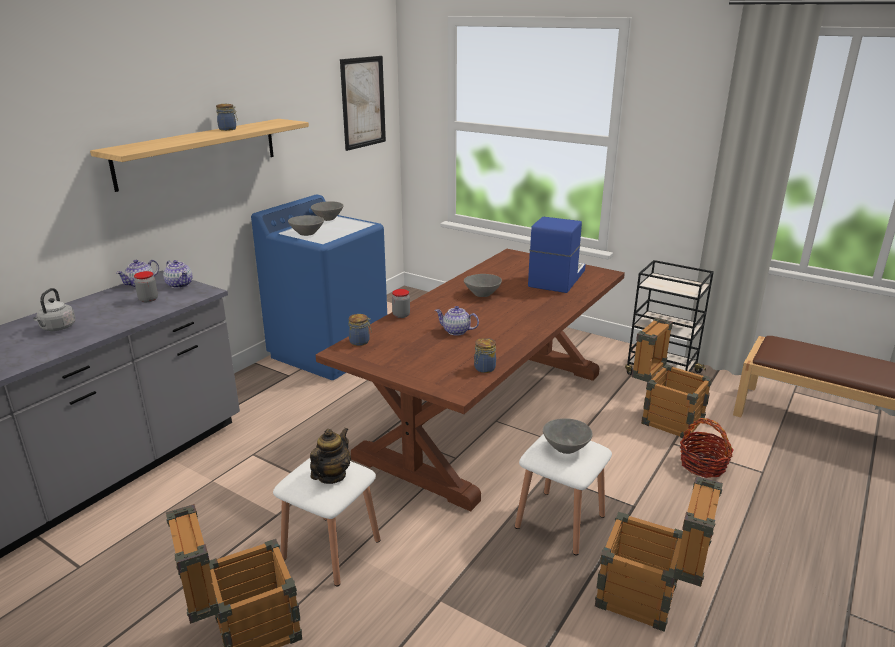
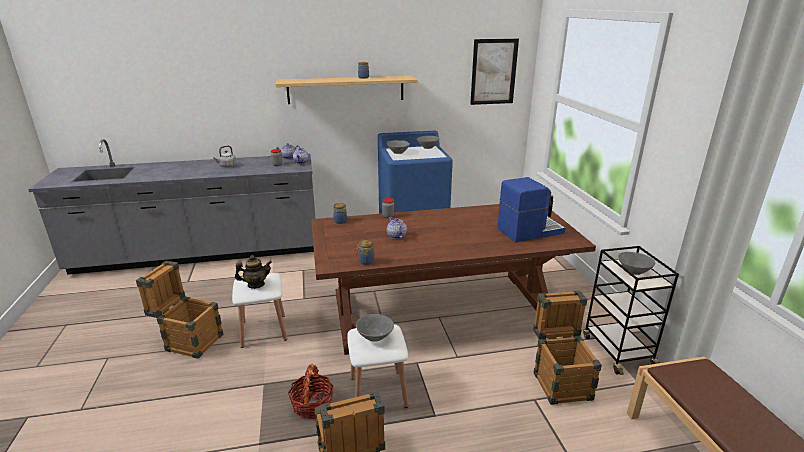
camera: 45 degrees right, 0 degrees up
grey bowl [464,274,502,297] -> grey bowl moved to [618,252,655,275]
basket [680,418,734,478] -> basket moved to [288,364,333,419]

